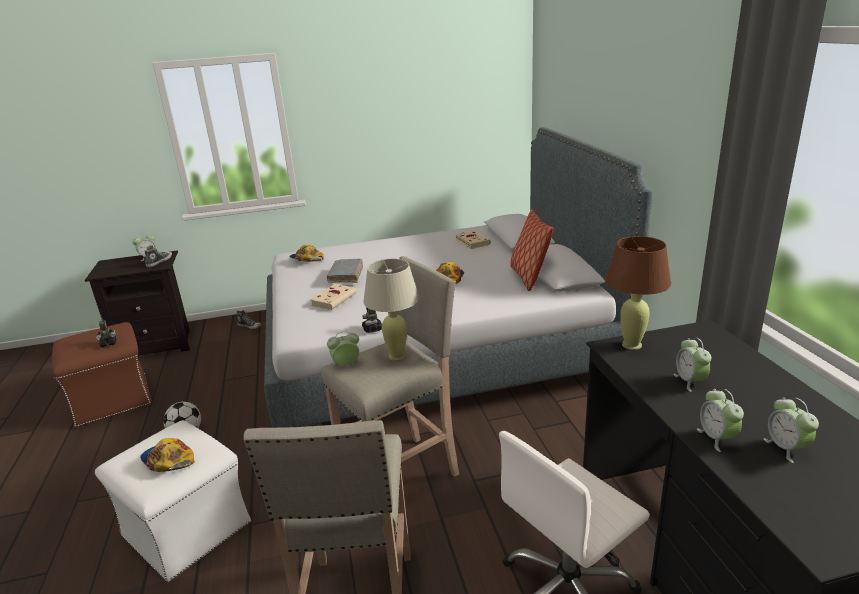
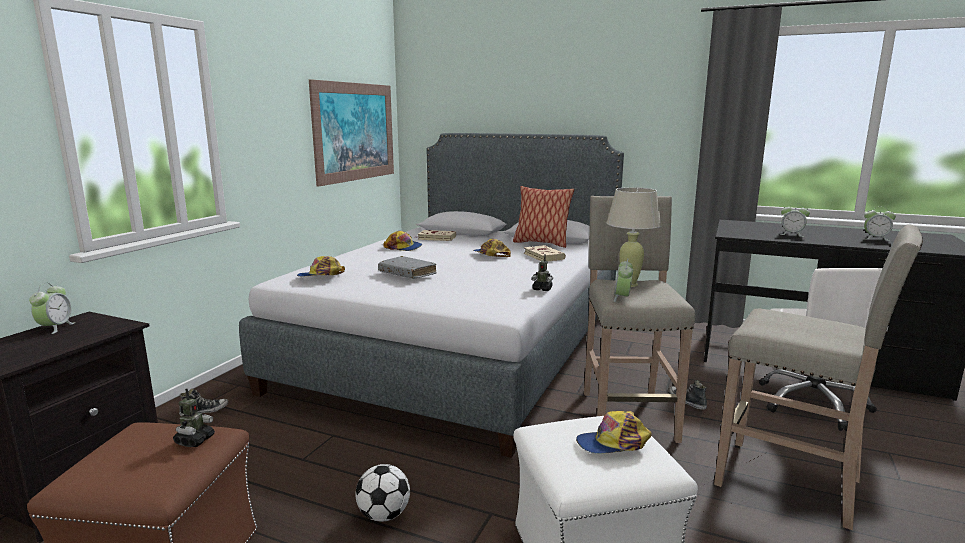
camera: 55 degrees left, 10 degrees down
shoe [145,246,172,267] -> shoe moved to [669,380,707,410]
beige book [310,284,356,310] -> beige book moved to [524,245,566,261]
brown table lamp [606,236,671,350] -> none
alarm clock [697,389,744,452] -> none
none -> picture [309,79,394,187]
none -> cap [383,231,422,251]

